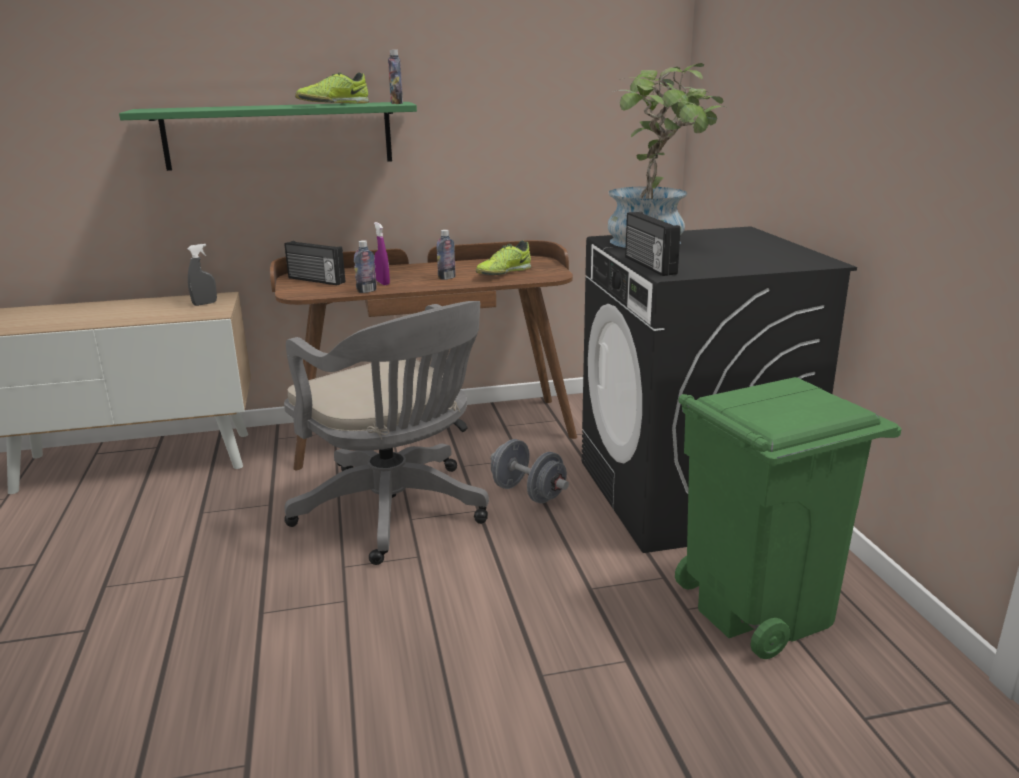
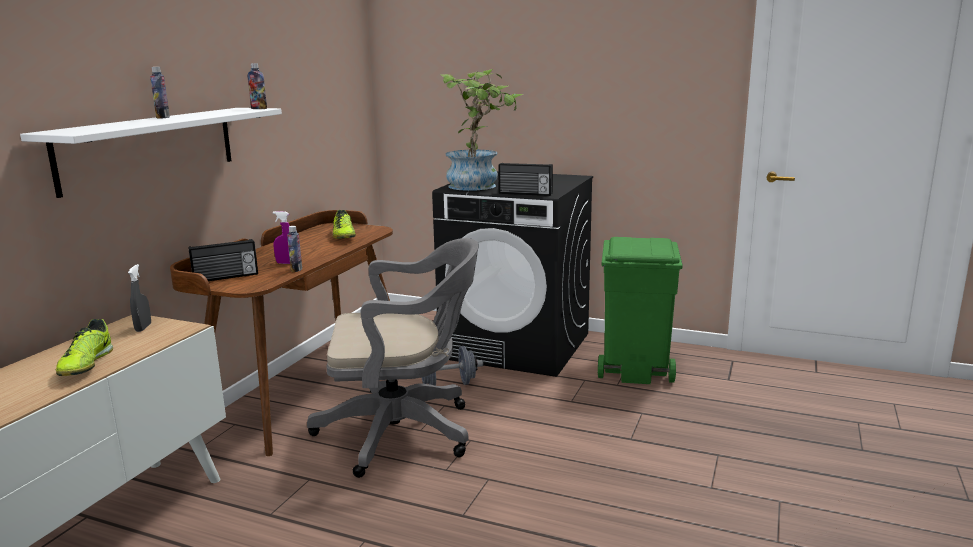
camera: 55 degrees left, 5 degrees down
green shelf [119,102,417,171] -> white shelf [20,108,282,198]
shoe [295,72,369,104] -> shoe moved to [56,319,113,376]
bottle [437,230,456,280] -> bottle moved to [150,67,170,119]

